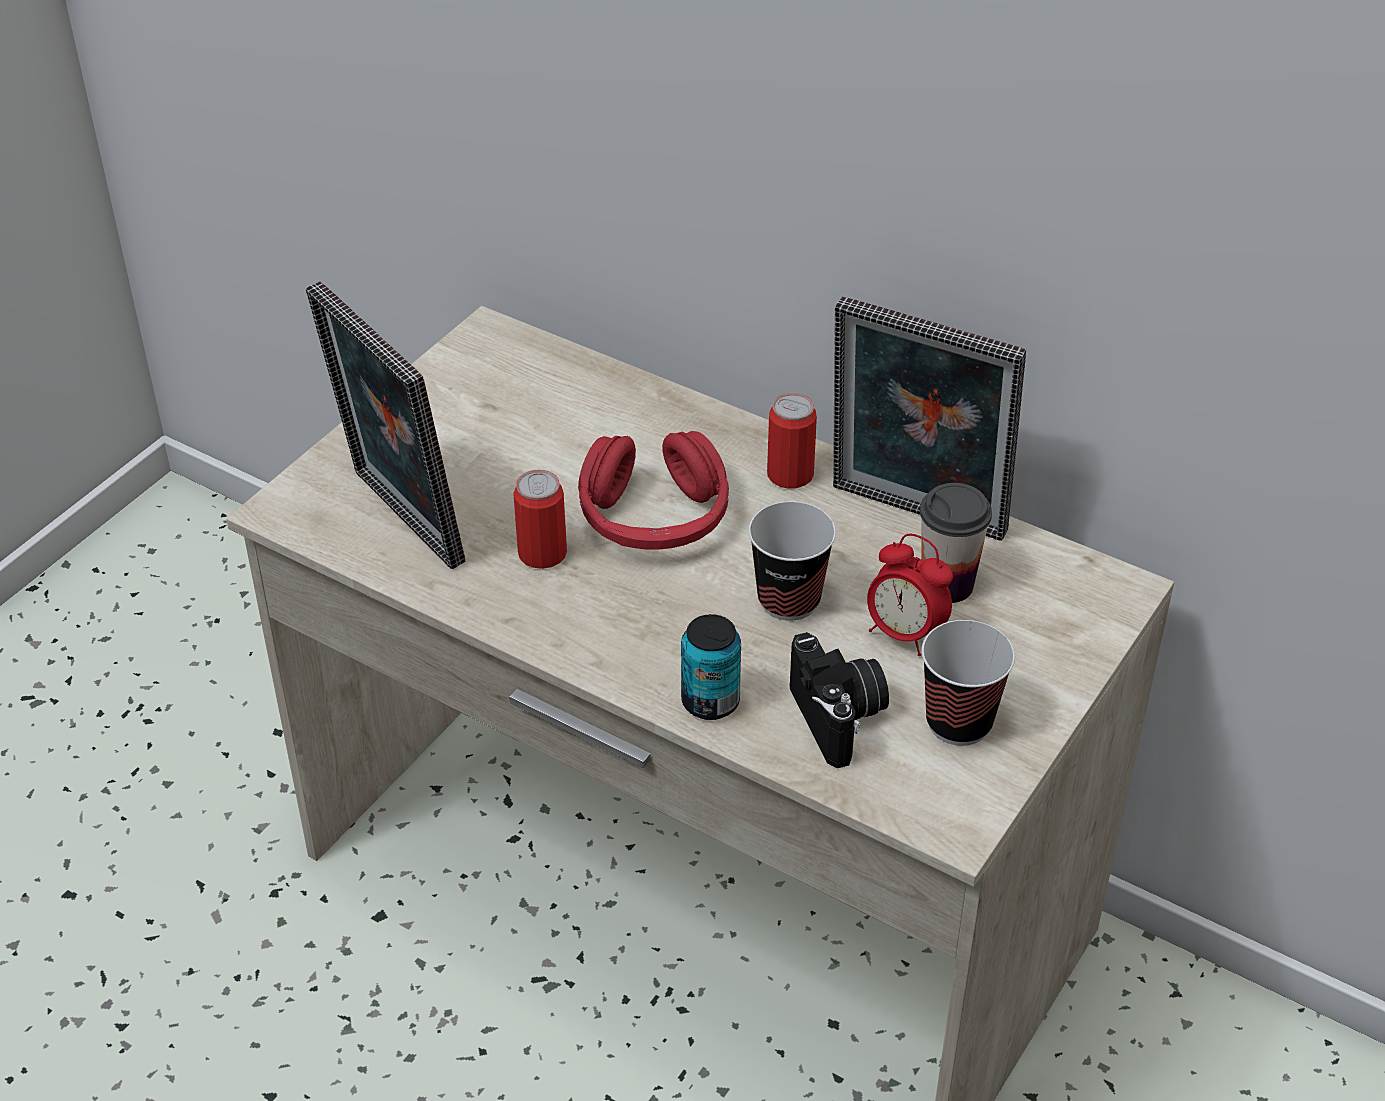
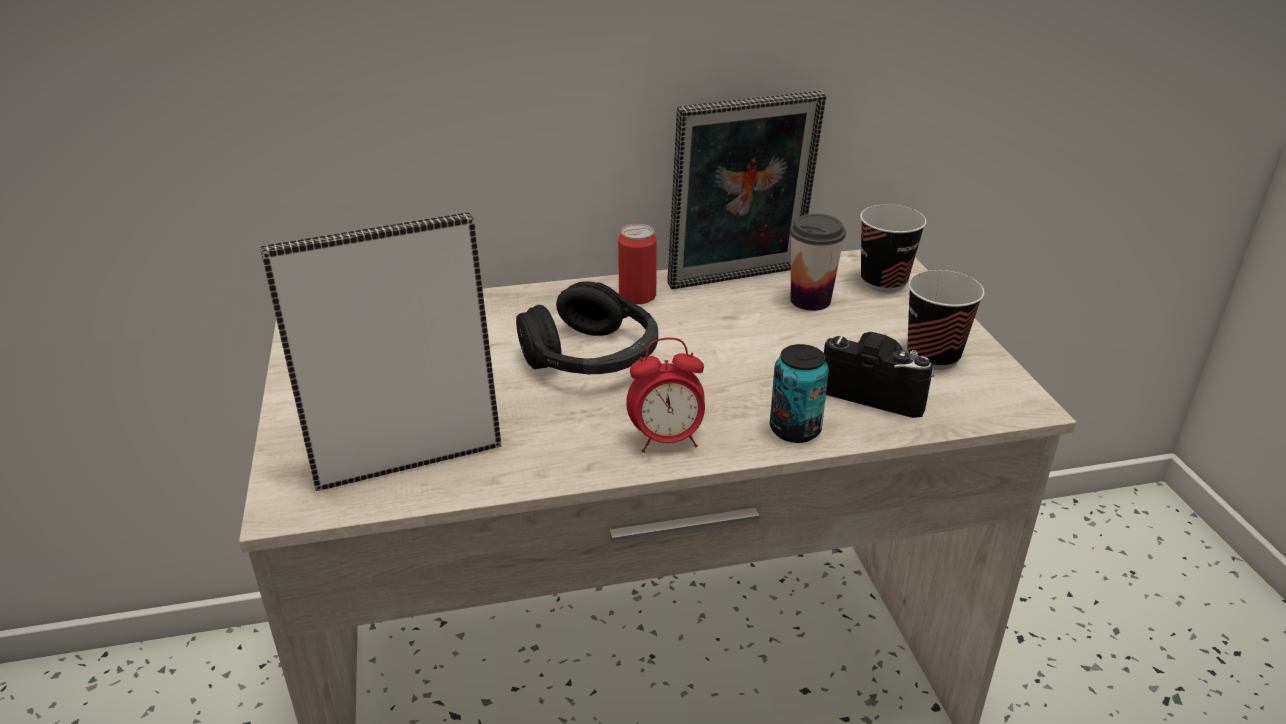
camera: 45 degrees left, 10 degrees down
picture frame [306,281,465,569] -> picture frame turned 150 degrees clockwise [260,213,501,491]
can [513,470,567,569] -> none
red headphones [578,431,729,550] -> black headphones [516,281,658,374]
cup [748,501,836,621] -> cup moved to [860,204,927,292]
alarm clock [867,533,953,656] -> alarm clock moved to [626,337,705,453]

